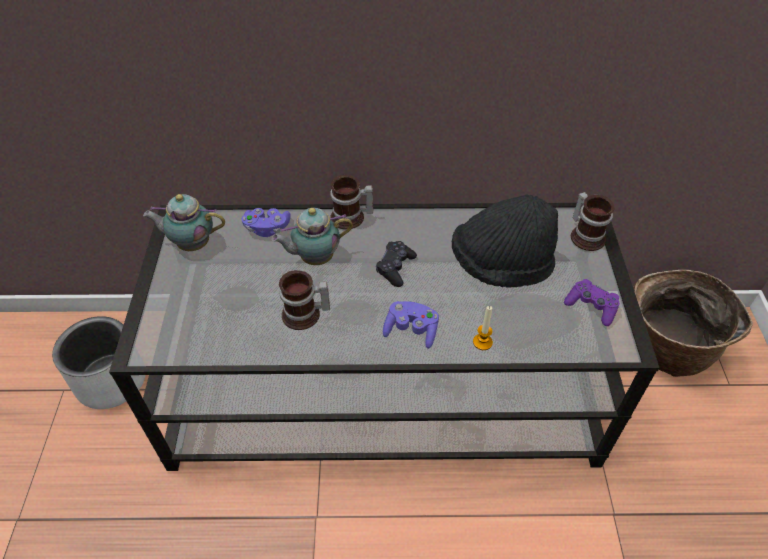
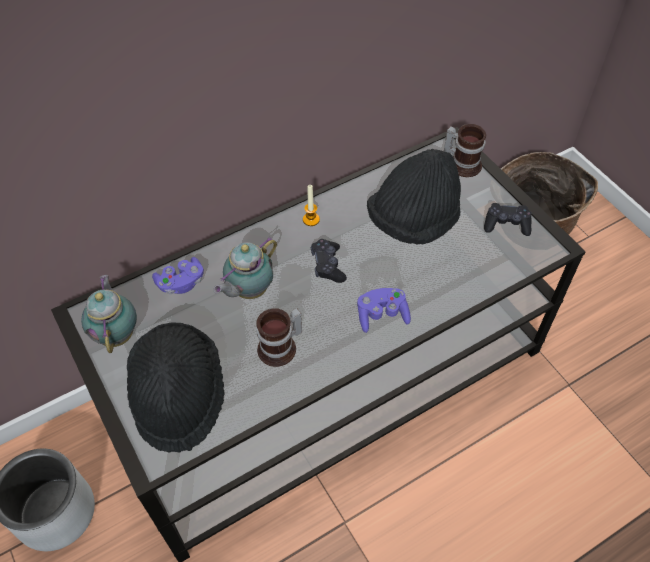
camera: 30 degrees left, 5 degrees up
teapot [143,194,225,251] -> teapot turned 105 degrees clockwise [81,275,137,353]
mug [330,175,373,230] -> none
candle [473,306,493,350] -> candle moved to [303,185,320,226]
purple game controller [564,279,620,326] -> black game controller [484,203,532,236]
none -> black hat [127,322,224,453]

